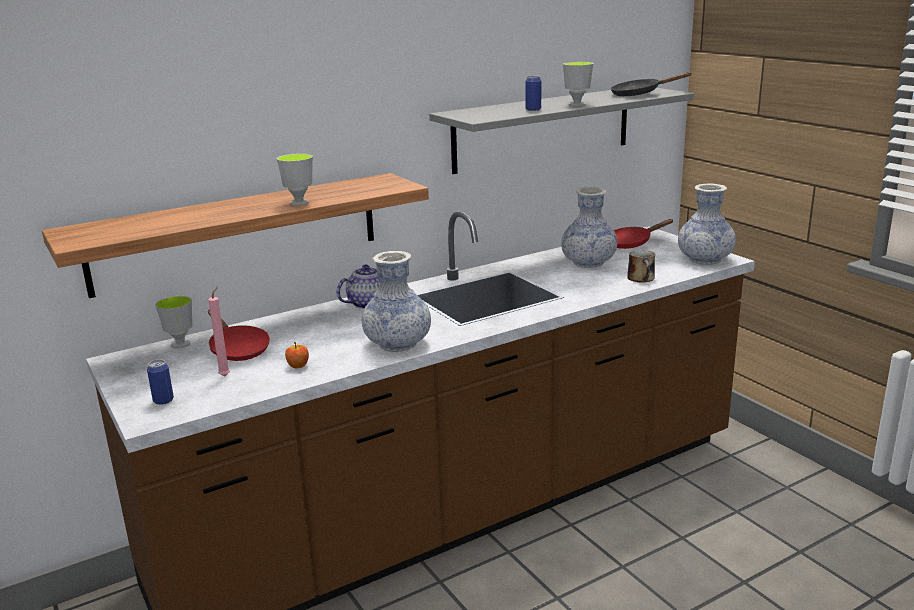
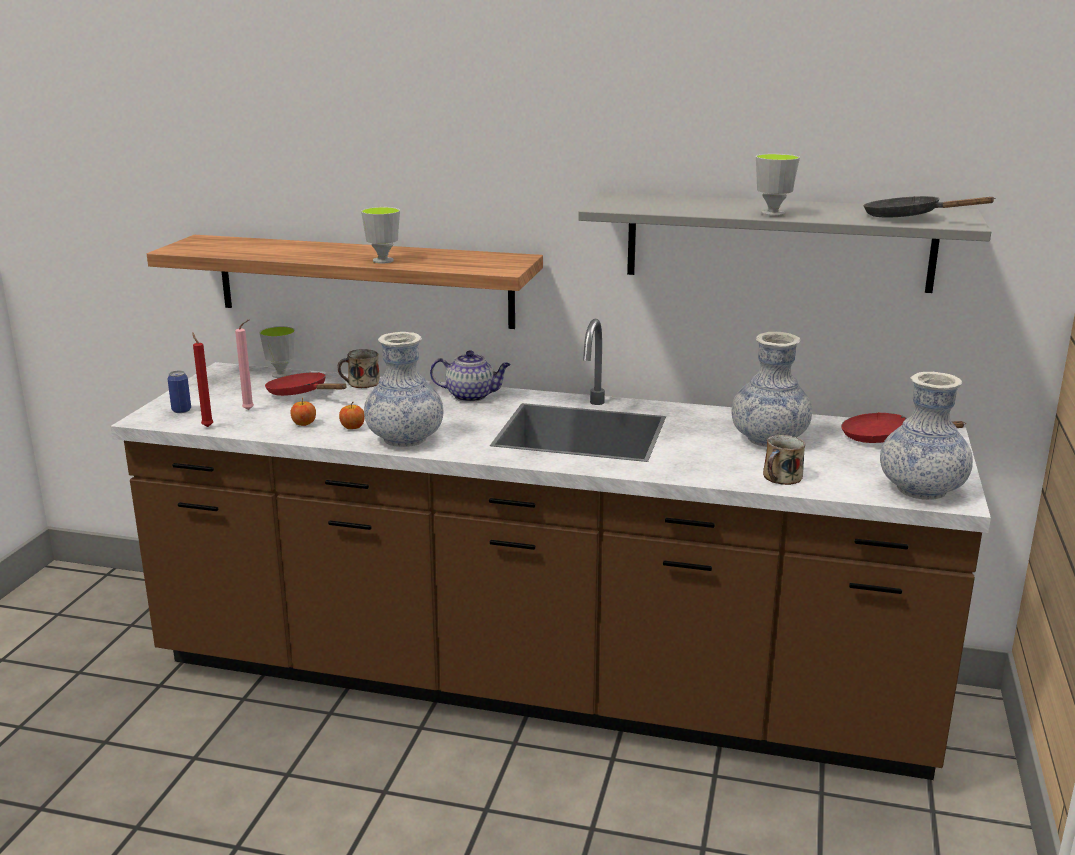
camera: 45 degrees right, 0 degrees up
red frying pan [208,309,270,361] -> red frying pan turned 120 degrees clockwise [265,372,347,396]
can [526,76,541,111] -> none
none -> red candle [192,332,213,427]
none -> mug [338,349,380,388]
none -> apple [339,402,365,429]

